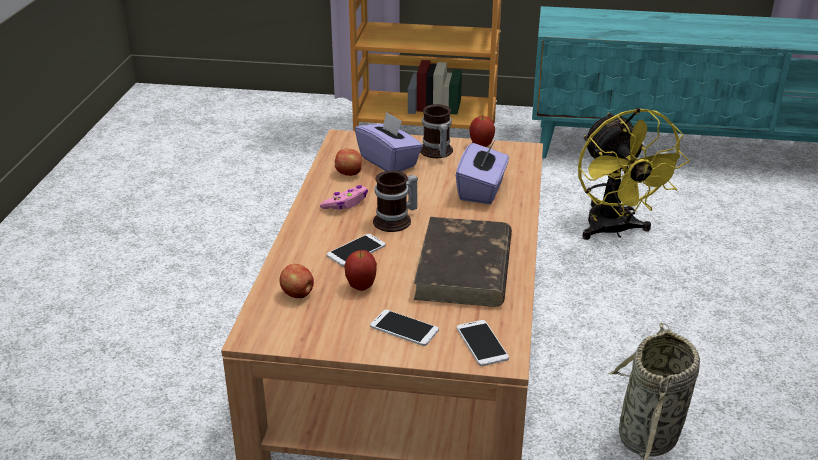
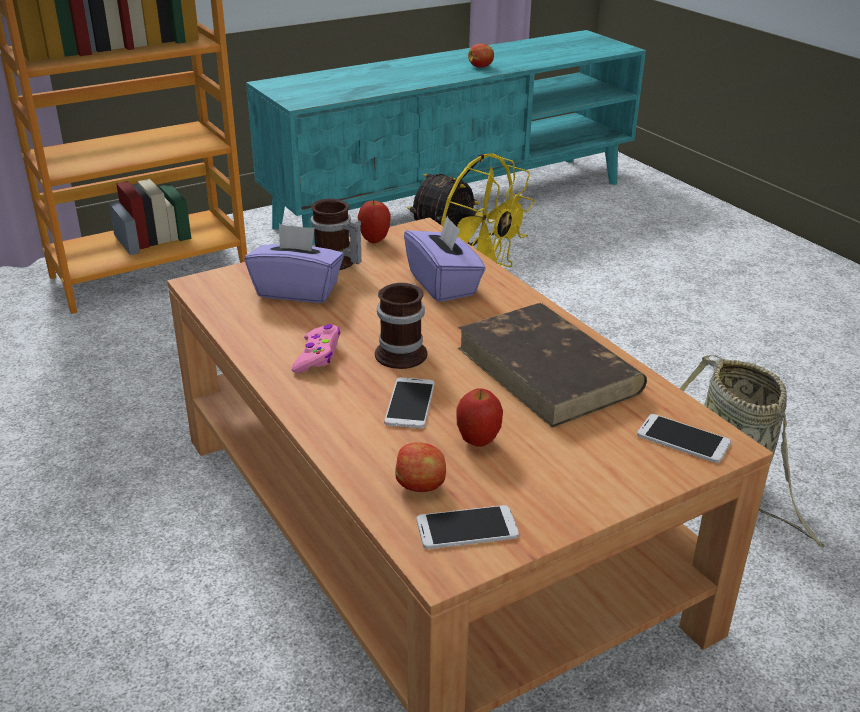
camera: 40 degrees left, 0 degrees up
apple [335,149,362,176] -> apple moved to [468,44,494,68]
phone [370,310,439,346] -> phone moved to [416,505,519,549]

